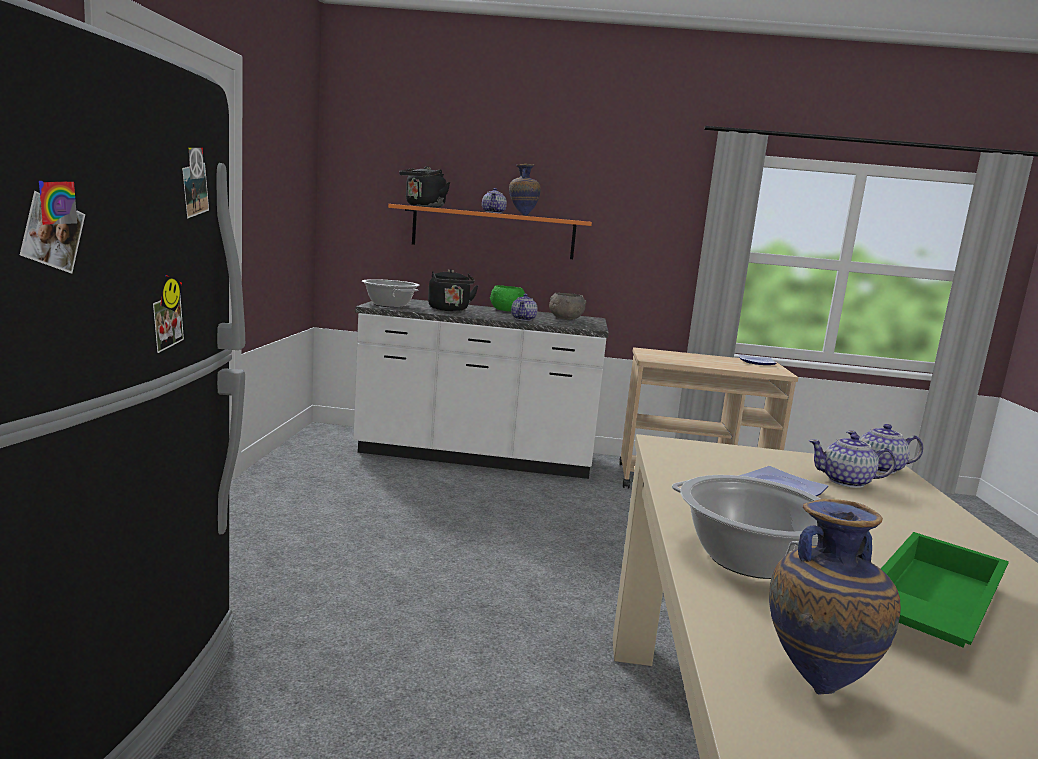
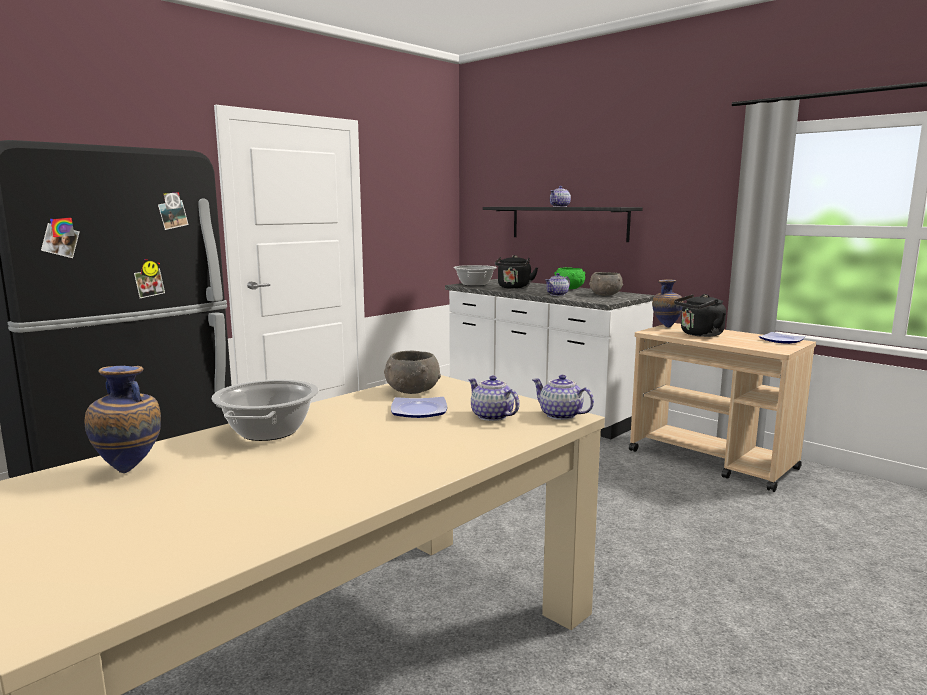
camera: 40 degrees right, 0 degrees up
orange shelf [388,204,592,259] -> black shelf [483,207,643,242]
black kettle [399,166,450,208] -> black kettle moved to [674,294,726,337]
vase [509,164,541,216] -> vase moved to [652,279,683,328]
green tray [881,532,1009,648] -> none
none -> grey bowl [384,351,441,394]

